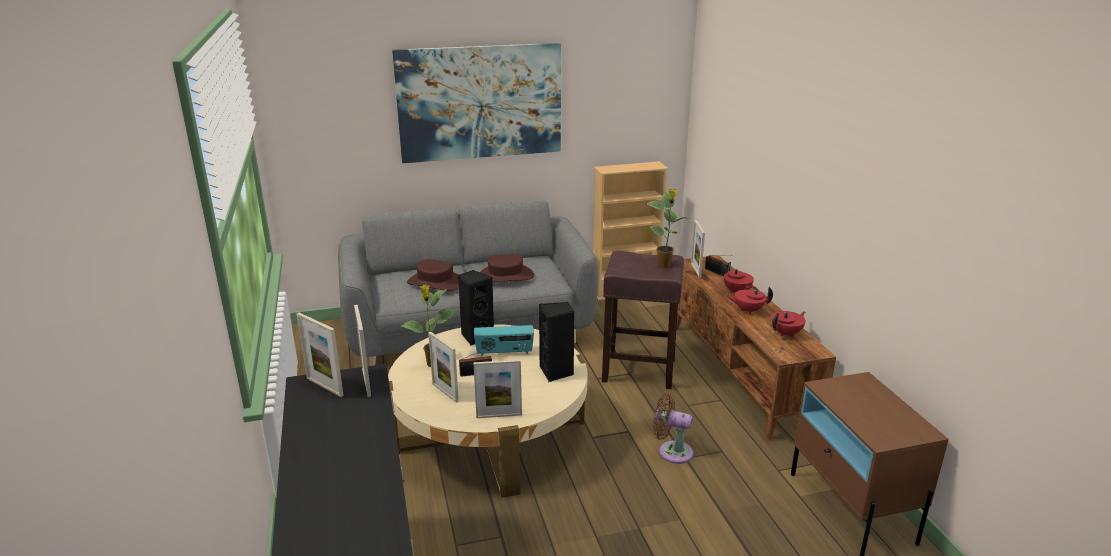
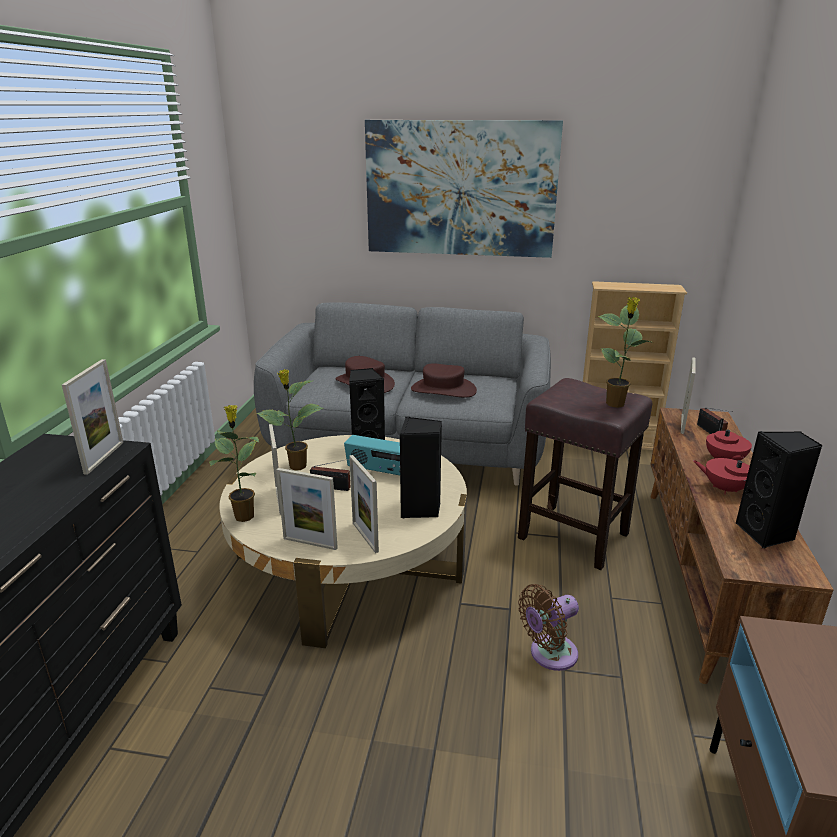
camera: 25 degrees right, 0 degrees up
picture frame [297,313,344,397] -> picture frame moved to [349,455,379,553]
brown fan [653,394,693,464] -> brown fan turned 75 degrees counterclockwise [518,584,579,671]
red teapot [771,311,806,337] -> black speaker [736,431,823,549]
none -> potted plant [209,405,259,522]

